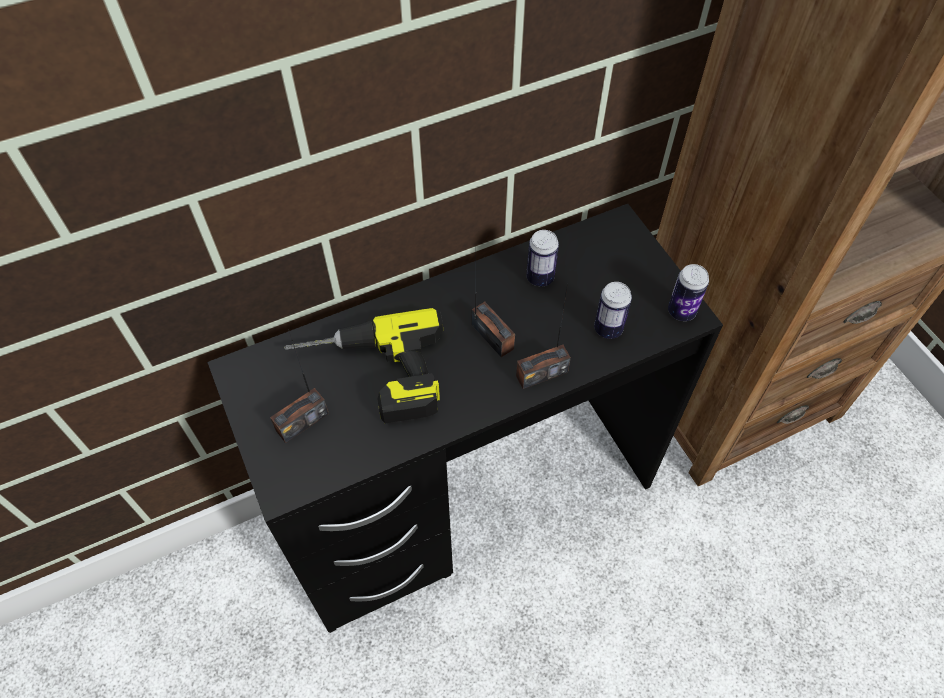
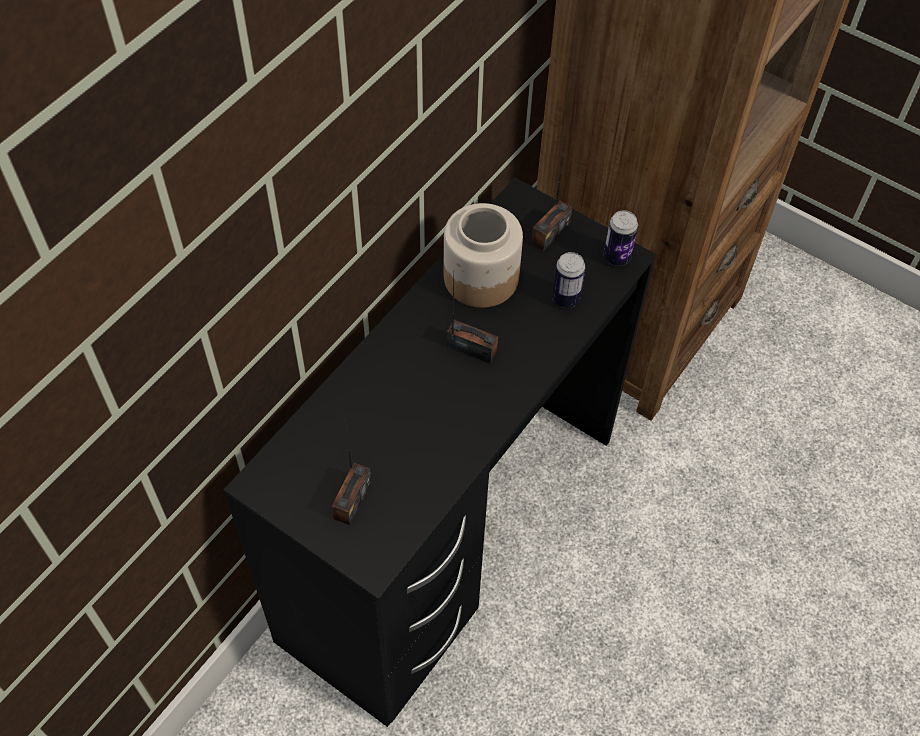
camera: 30 degrees left, 0 degrees up
power drill [284,308,443,423] -> none
radio [516,282,571,389] -> radio moved to [531,141,572,251]
can [526,230,559,287] -> jar [444,203,523,308]

